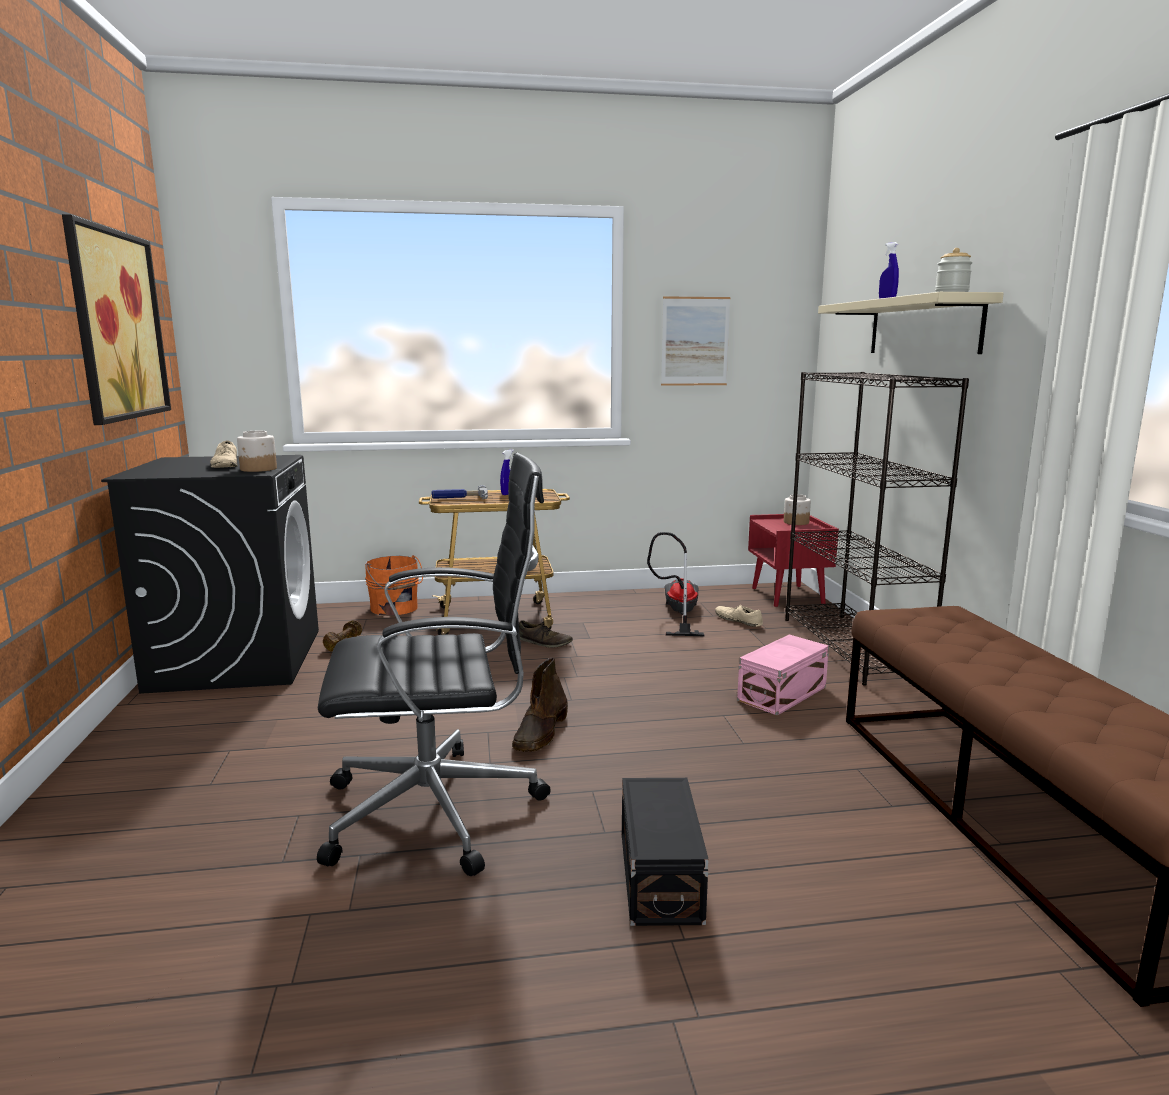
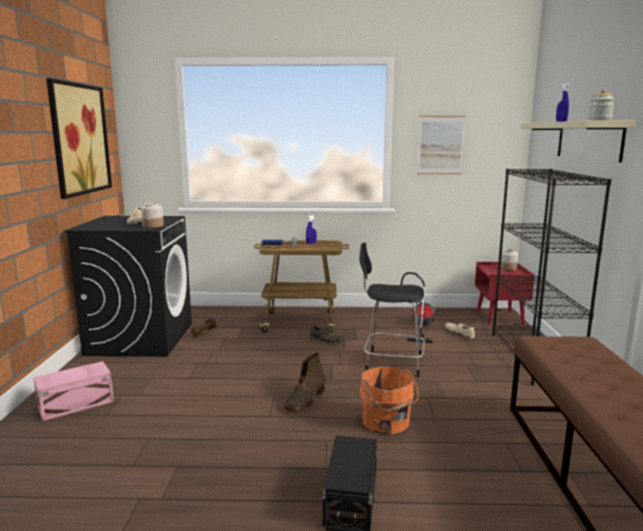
camera: 10 degrees right, 0 degrees up
black office chair [317,453,551,876] -> none
orange bucket [365,555,423,616] -> orange bucket moved to [360,366,418,434]
pink storage box [737,634,829,716] -> pink storage box moved to [33,361,114,421]
none -> black stool [359,243,425,377]

